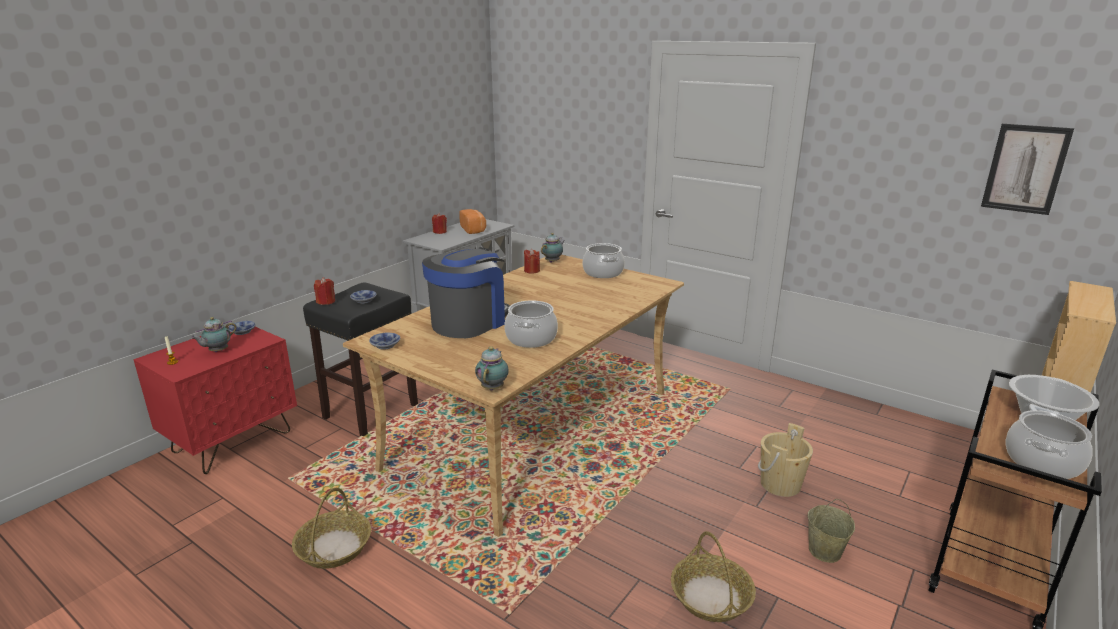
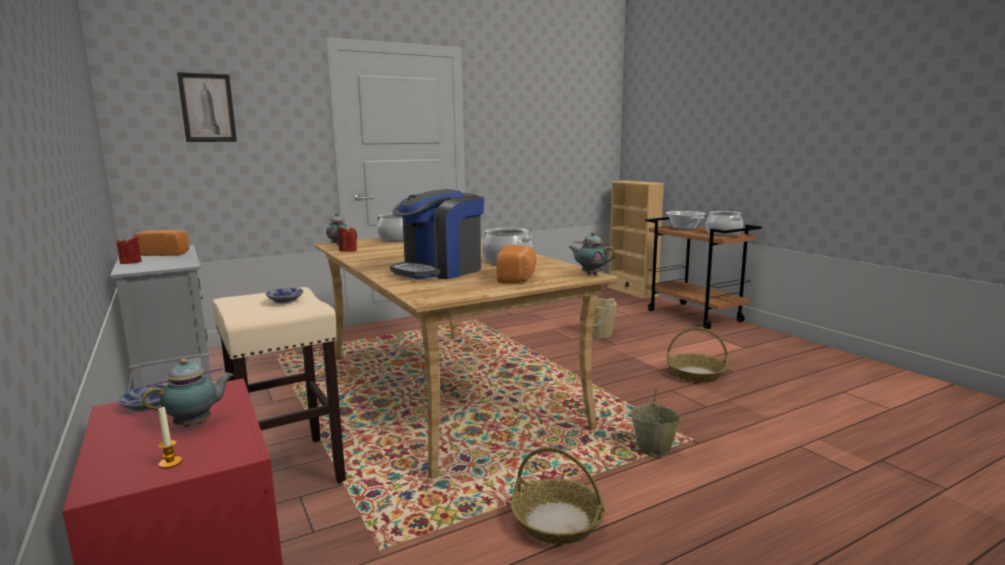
camera: 65 degrees left, 10 degrees down
teapot [191,317,237,352] -> teapot turned 105 degrees counterclockwise [142,359,234,427]
black stool [303,282,418,436] -> beige stool [212,287,346,484]
red candle [314,277,335,305] -> none
bowl [369,333,400,350] -> none
coffee machine [422,247,510,338] -> coffee machine turned 105 degrees counterclockwise [390,189,484,279]
beige bucket [808,499,855,563] -> beige bucket moved to [631,389,682,457]
picture [981,124,1074,215] -> picture moved to [177,72,237,142]
none -> bread [497,245,536,283]

